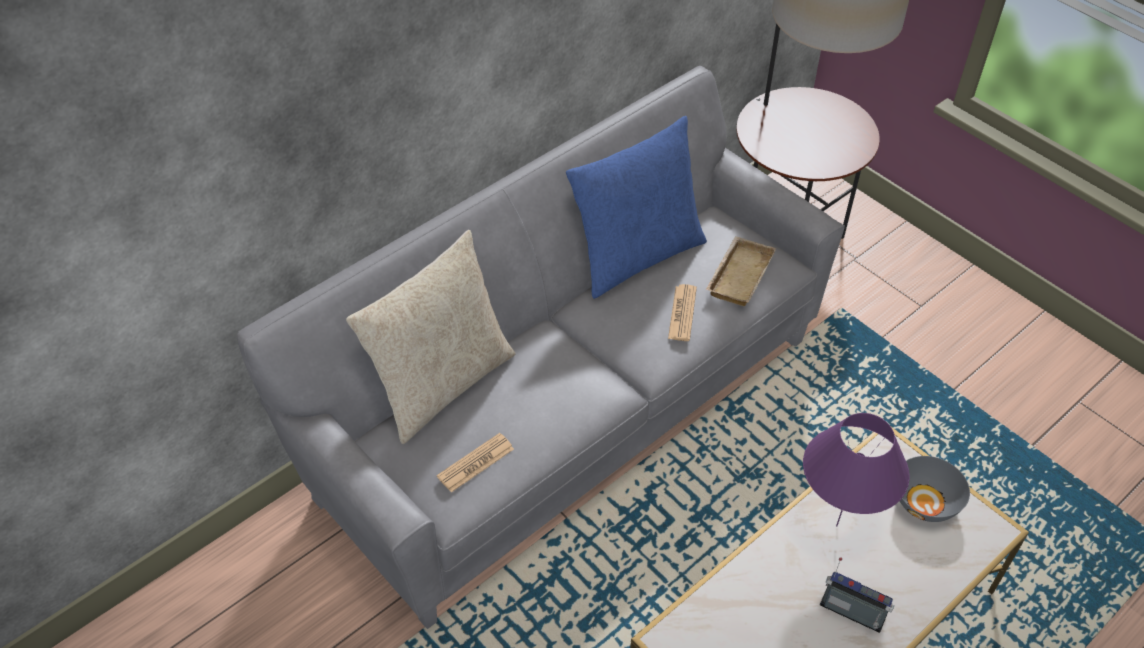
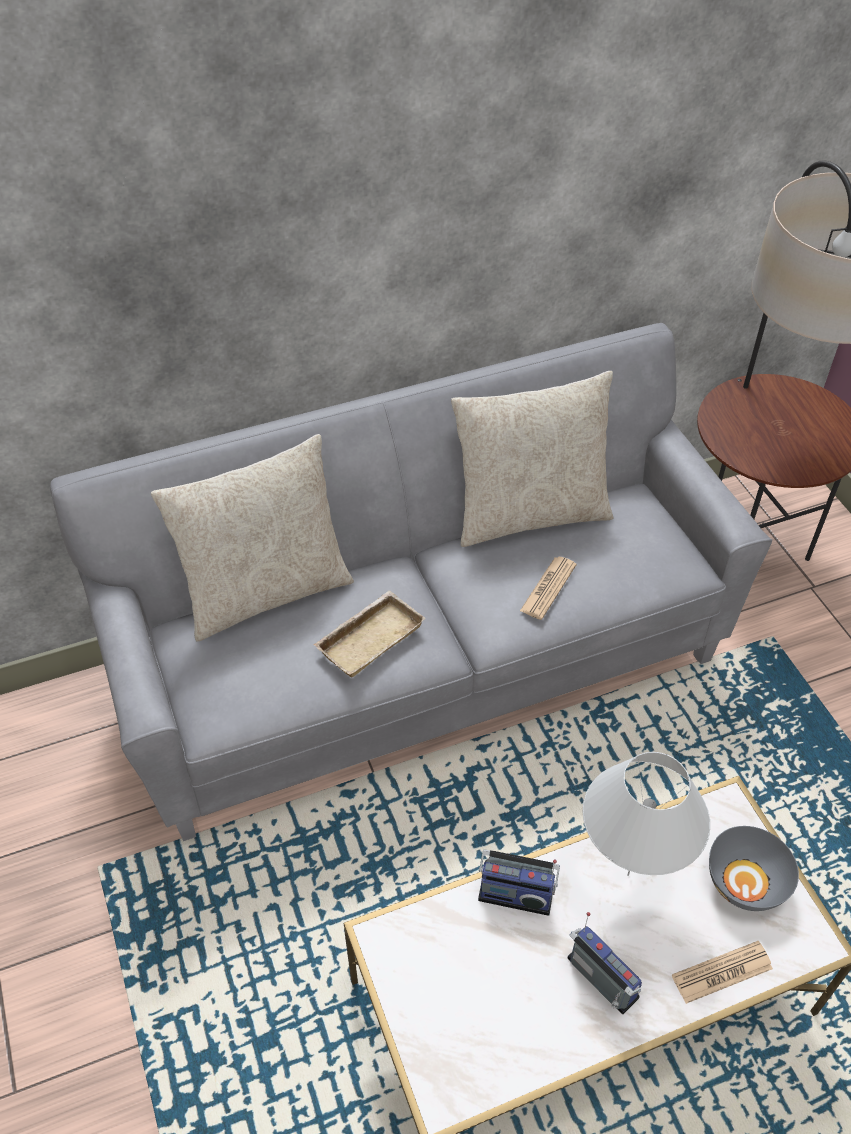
camera: 20 degrees right, 0 degrees up
newspaper [437,433,514,492] -> newspaper moved to [672,941,773,1004]
blue pillow [566,116,707,299] -> beige pillow [451,371,613,547]
beige tray [706,236,776,306] -> beige tray moved to [313,590,426,678]
purple table lamp [803,413,910,526] -> white table lamp [583,752,710,876]
none -> radio [478,850,560,916]

